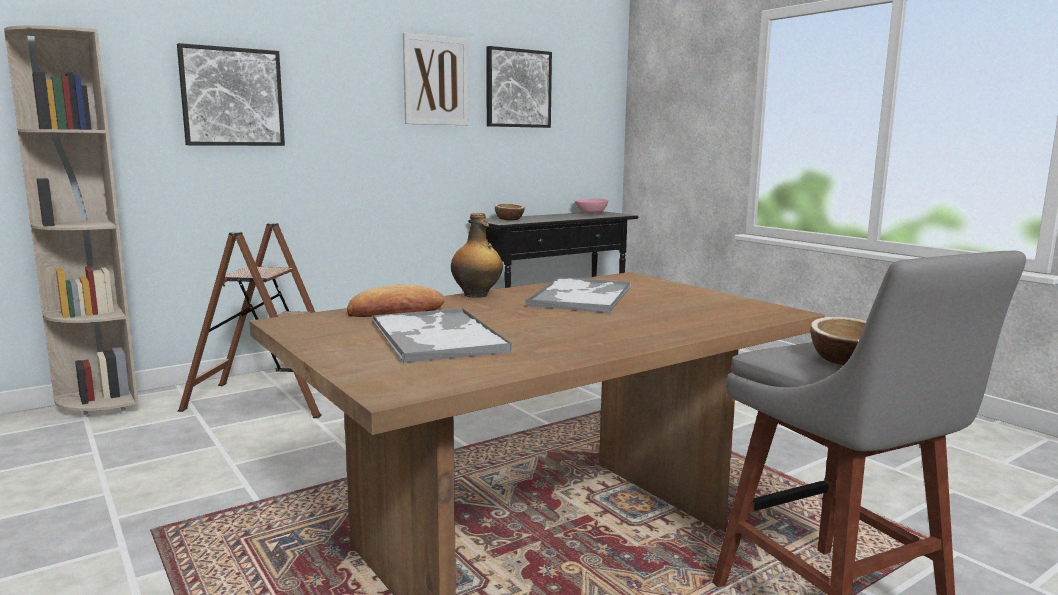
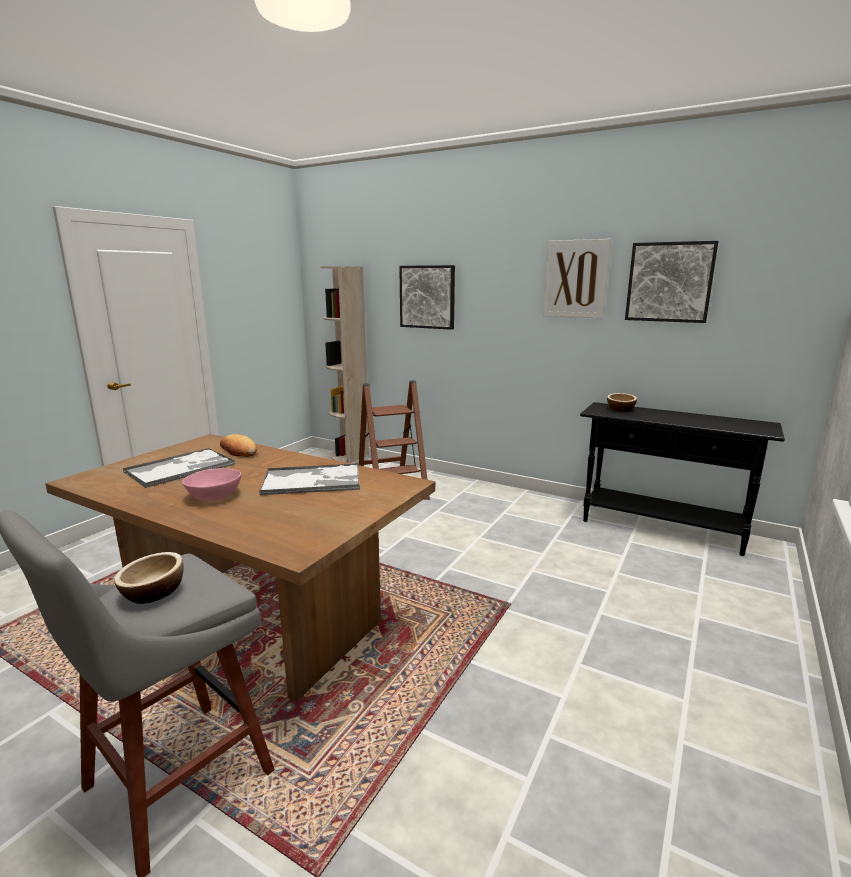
camera: 65 degrees right, 5 degrees up
bottle [451,213,503,298] -> none
pink bowl [574,198,608,214] -> pink bowl moved to [182,468,241,501]

